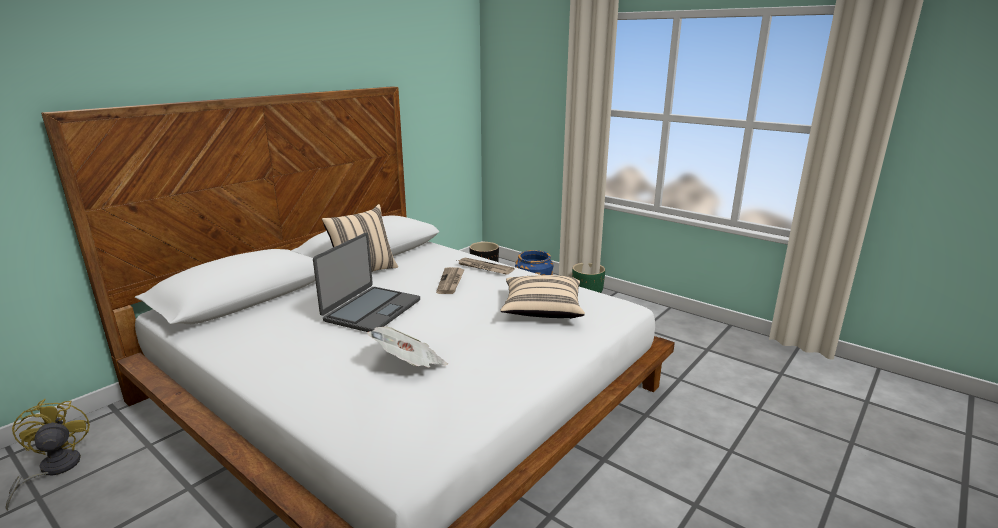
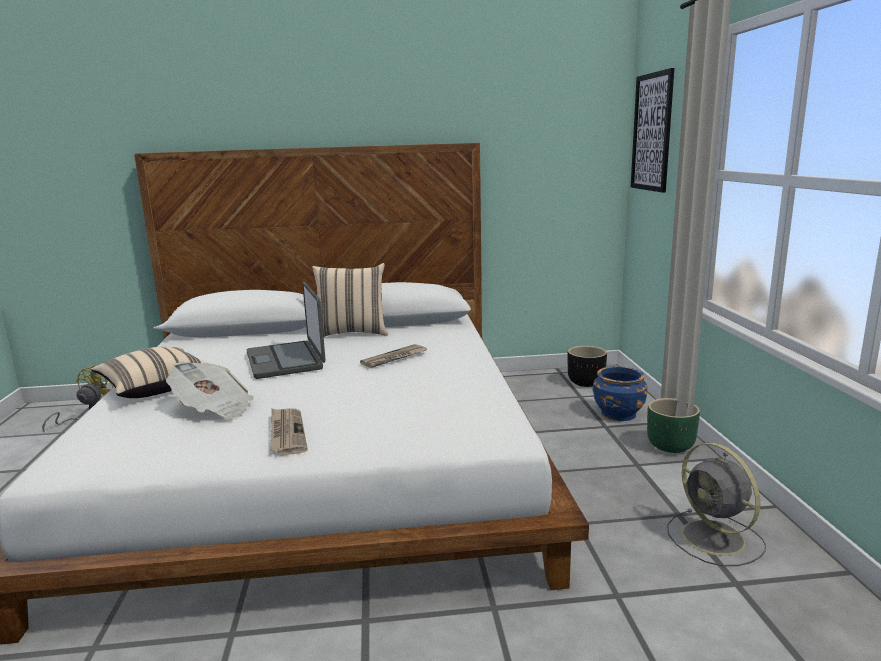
camera: 45 degrees right, 5 degrees down
laptop [313,232,420,332] -> laptop turned 90 degrees clockwise [247,282,326,379]
newspaper [457,258,514,275] -> newspaper moved to [270,408,308,455]
beige pillow [500,275,585,319] -> beige pillow moved to [91,346,206,398]
none -> picture [631,68,674,193]
none -> grey fan [667,443,766,566]

